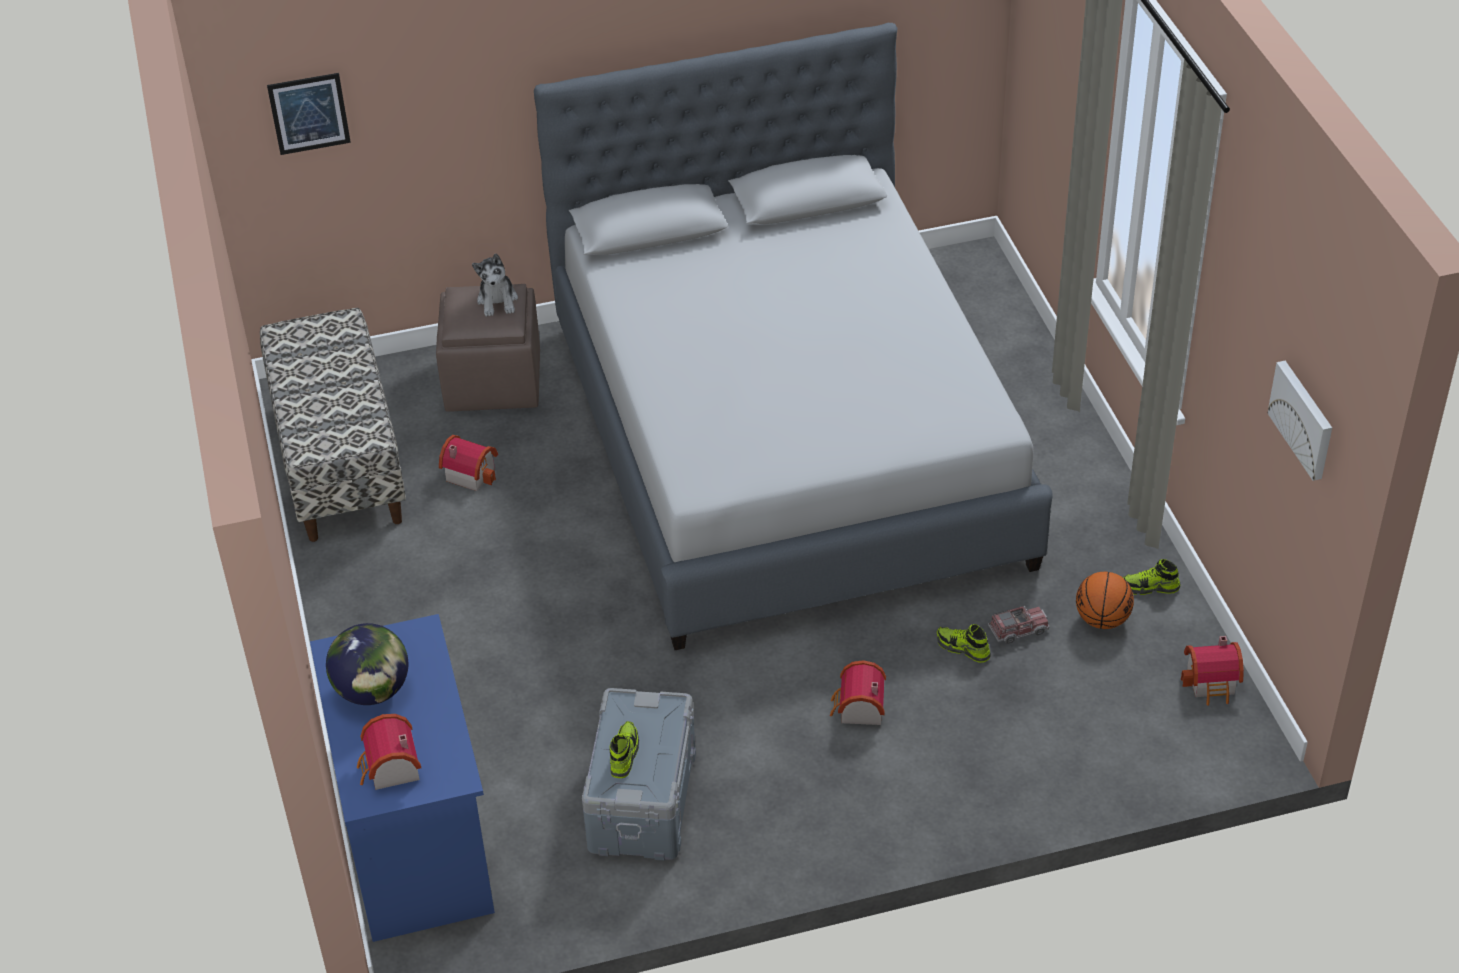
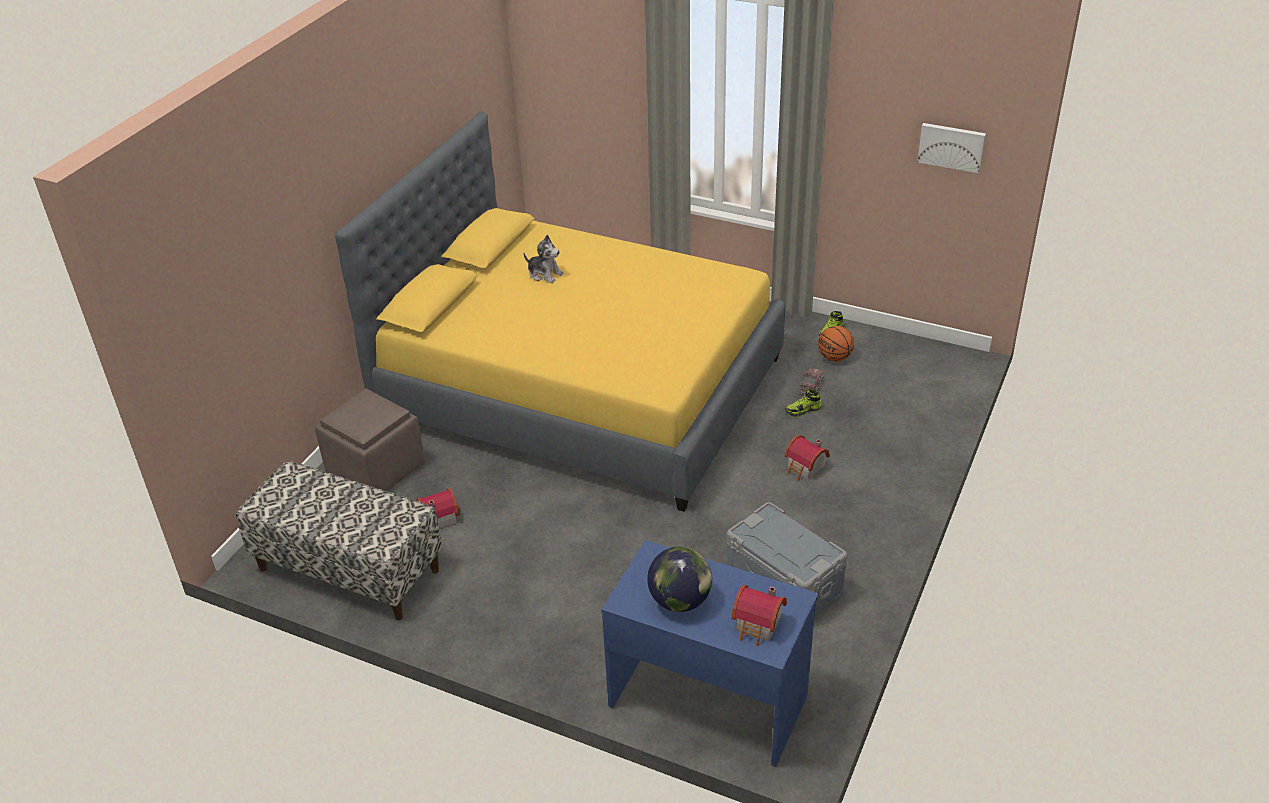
camera: 50 degrees left, 5 degrees down
picture [267,73,351,155] -> none
plush toy [472,254,518,317] -> plush toy moved to [524,235,564,283]
grey bed [534,23,1053,650] -> yellow bed [335,111,785,512]
shoe [610,721,639,778] -> none
toy house [1181,636,1244,706] -> none

